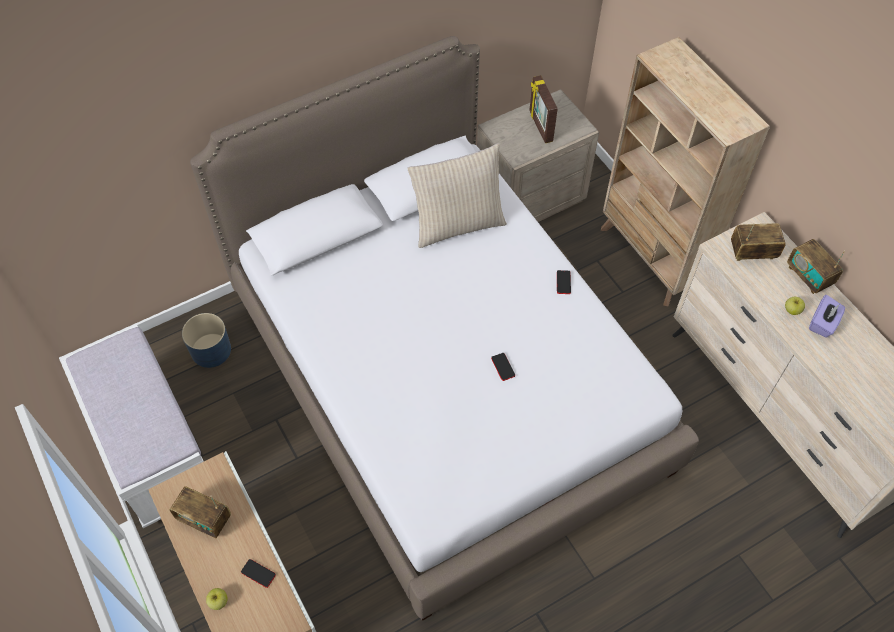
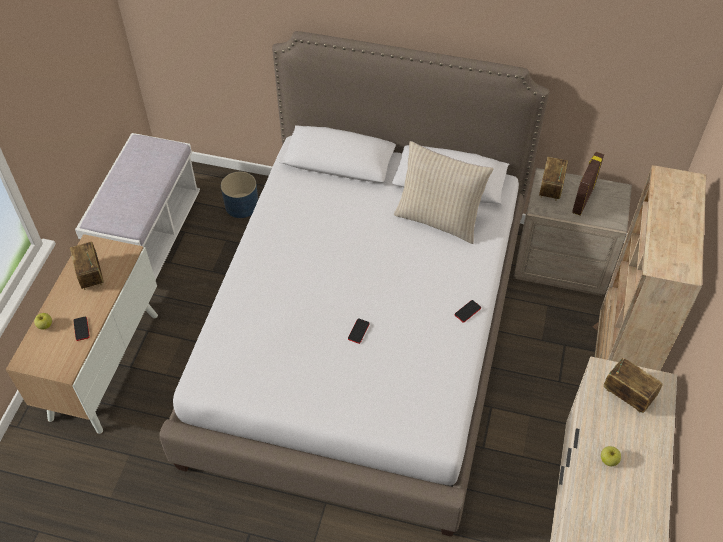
camera: 45 degrees right, 5 degrees down
radio [787,239,845,294] -> radio moved to [539,157,568,201]
purple tissue box [809,295,845,338] -> none

